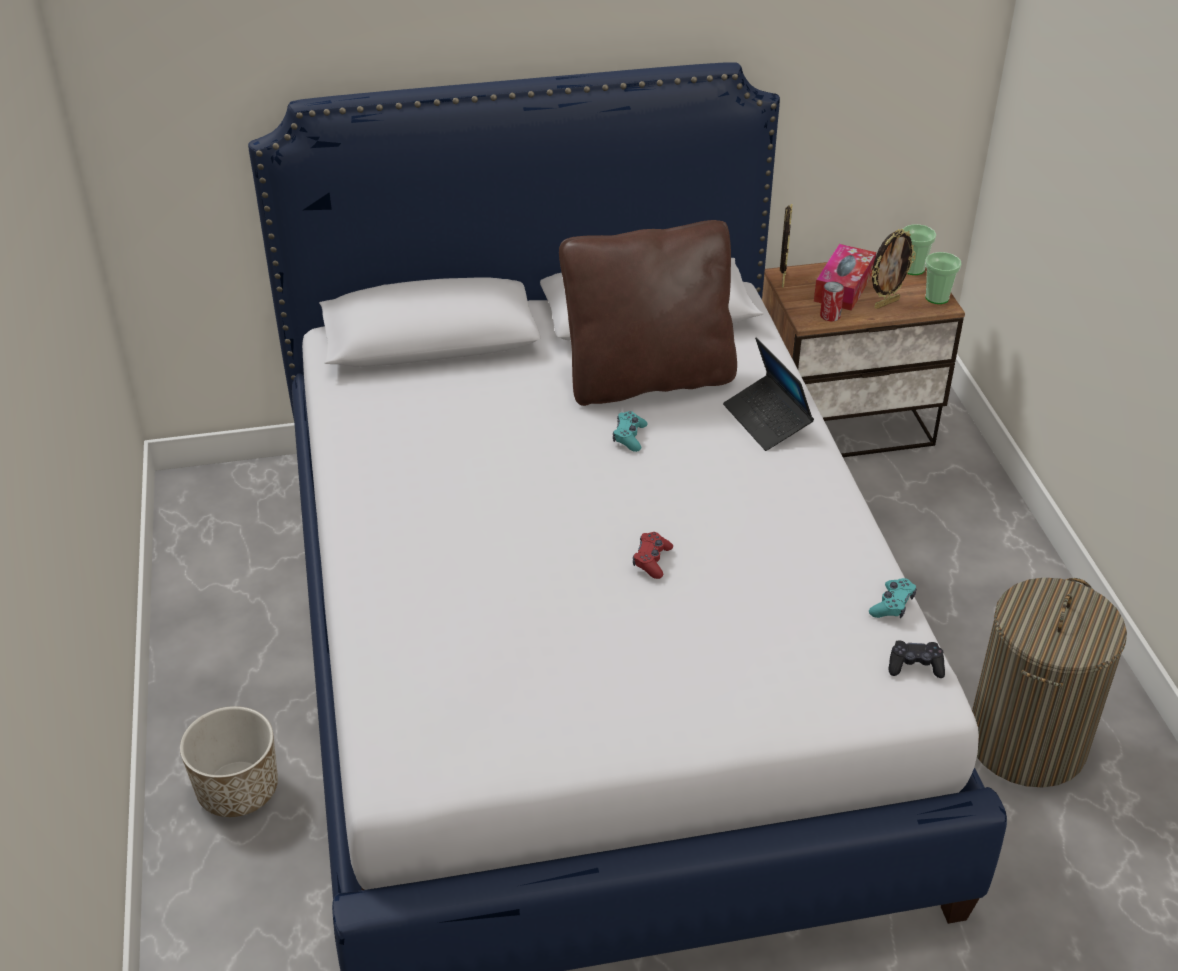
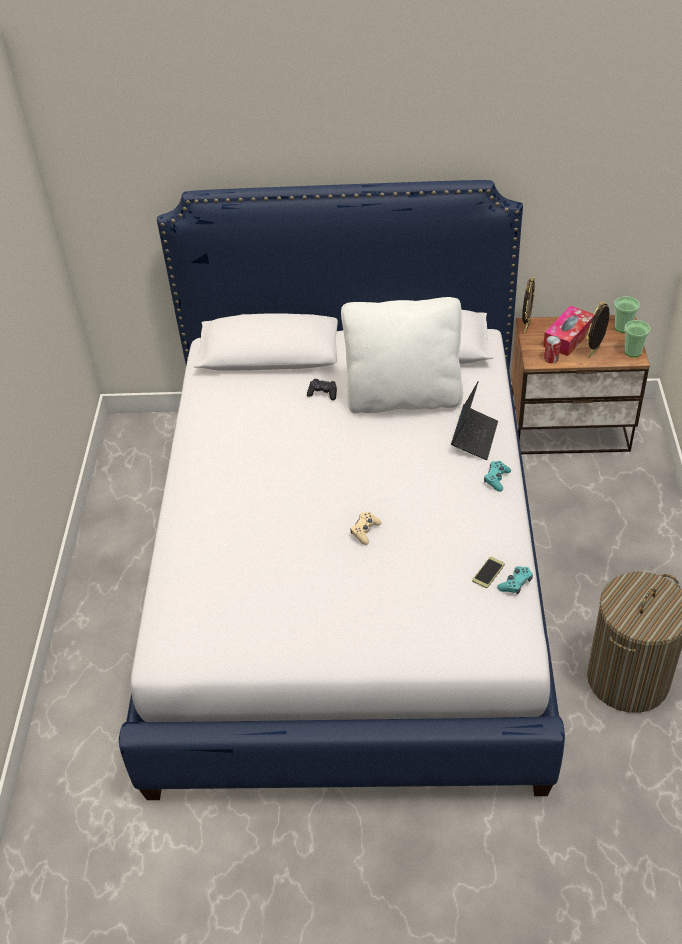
camera: 15 degrees right, 5 degrees up
planter [180,706,278,817] -> none
brown pillow [559,220,737,406] -> white pillow [341,297,463,413]
turquoise game controller [613,411,648,452] -> turquoise game controller moved to [484,461,511,492]
red game controller [633,532,673,579] -> beige game controller [350,512,382,545]
laptop [723,337,814,451] -> laptop turned 150 degrees counterclockwise [451,381,498,460]
picture frame [871,229,916,309] -> picture frame turned 150 degrees clockwise [586,302,610,358]
black game controller [888,640,945,678] -> black game controller moved to [307,379,337,400]
none -> phone [472,557,505,588]

